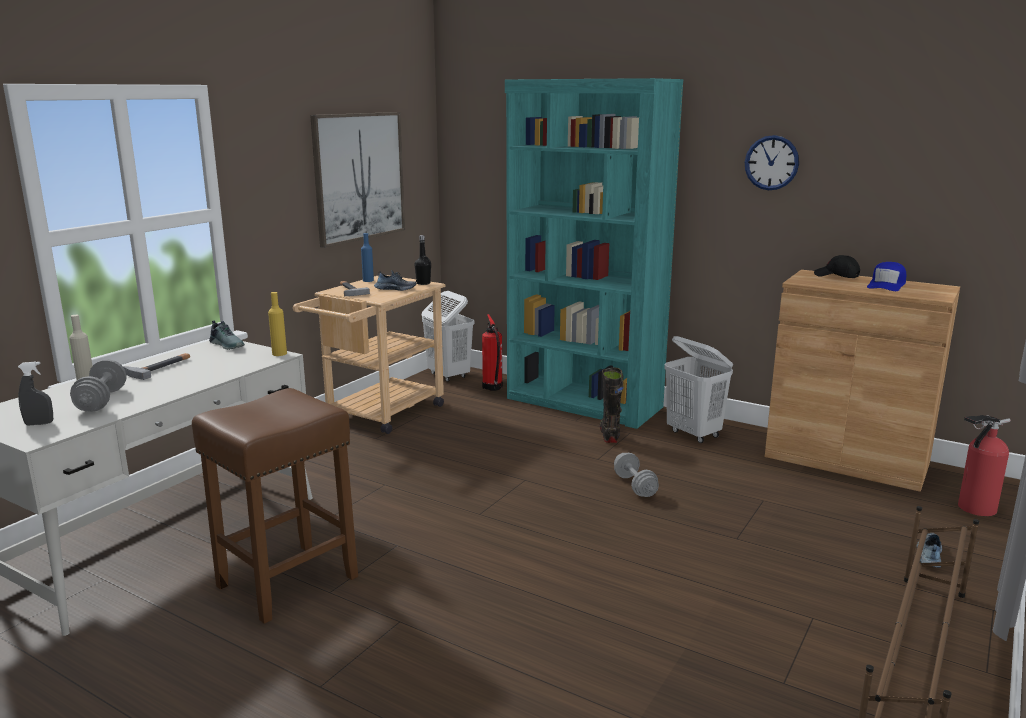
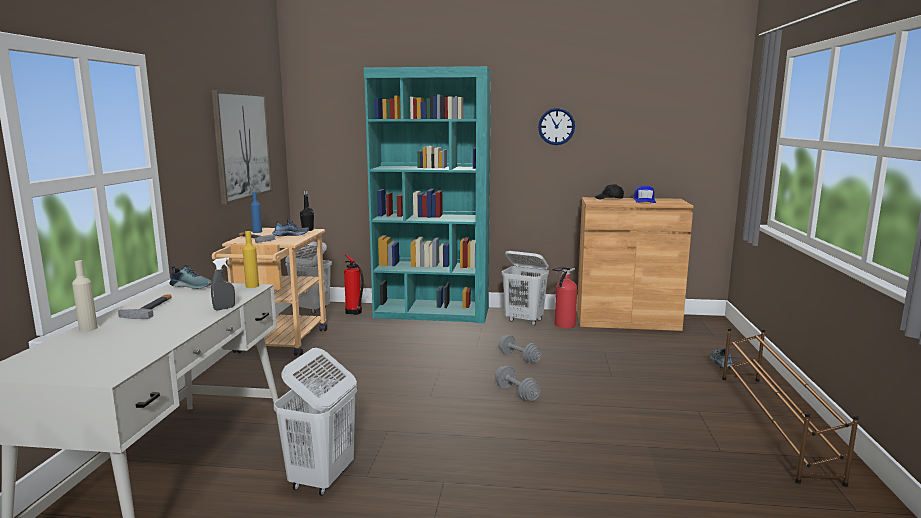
camera: 25 degrees left, 5 degrees down
grey spray bottle [18,361,53,426] -> grey spray bottle moved to [211,258,235,310]
grey dumbbell [70,359,127,412] -> grey dumbbell moved to [495,366,540,401]
brown stool [192,388,358,624] -> white laundry basket [274,348,357,496]
black boot [600,368,623,443] -> none
fire extinguisher [958,415,1011,516] -> fire extinguisher moved to [552,267,577,328]

